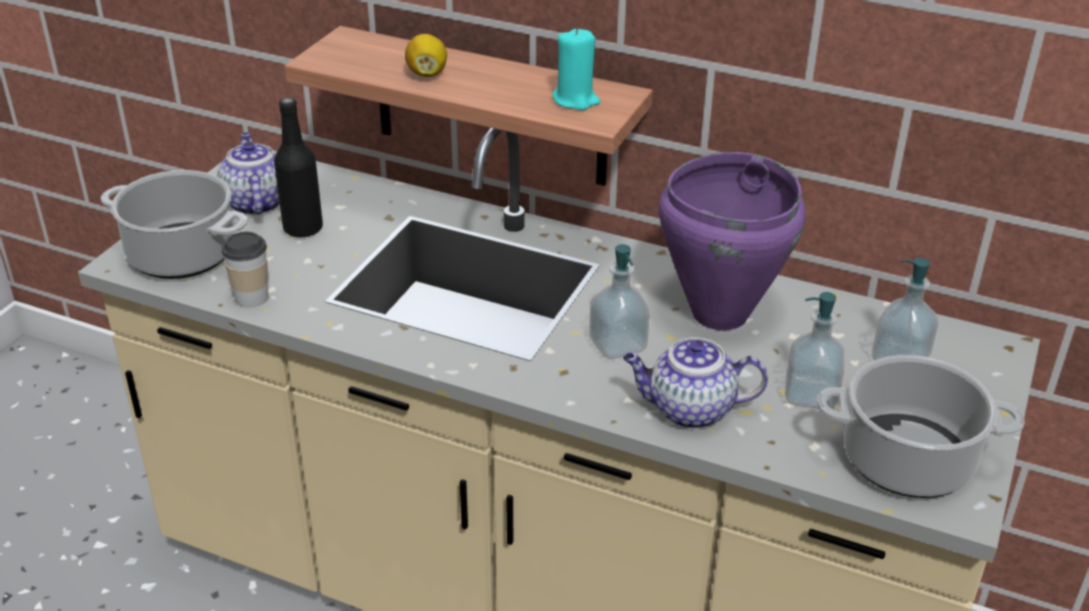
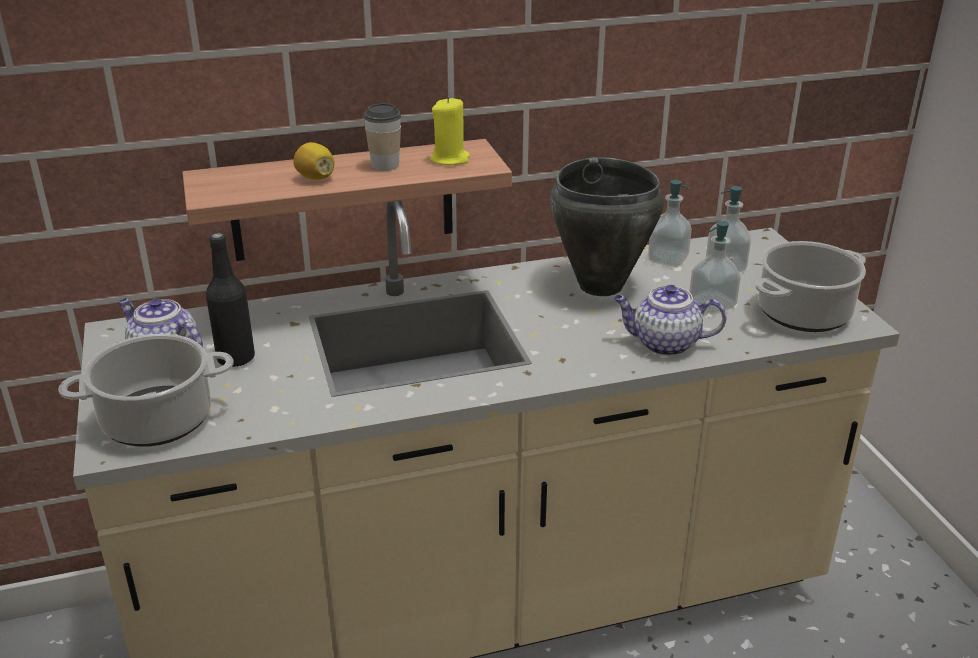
camera: 40 degrees left, 5 degrees down
cup [222,232,269,308] -> cup moved to [364,103,401,171]
turquoise candle [552,28,600,110] -> yellow candle [430,97,470,165]
soap dispenser [589,244,650,359] -> soap dispenser moved to [648,180,692,267]
teapot [623,337,768,429] -> teapot turned 45 degrees clockwise [613,285,726,356]
purple cooking pot [659,152,806,331] -> black cooking pot [550,157,664,296]

